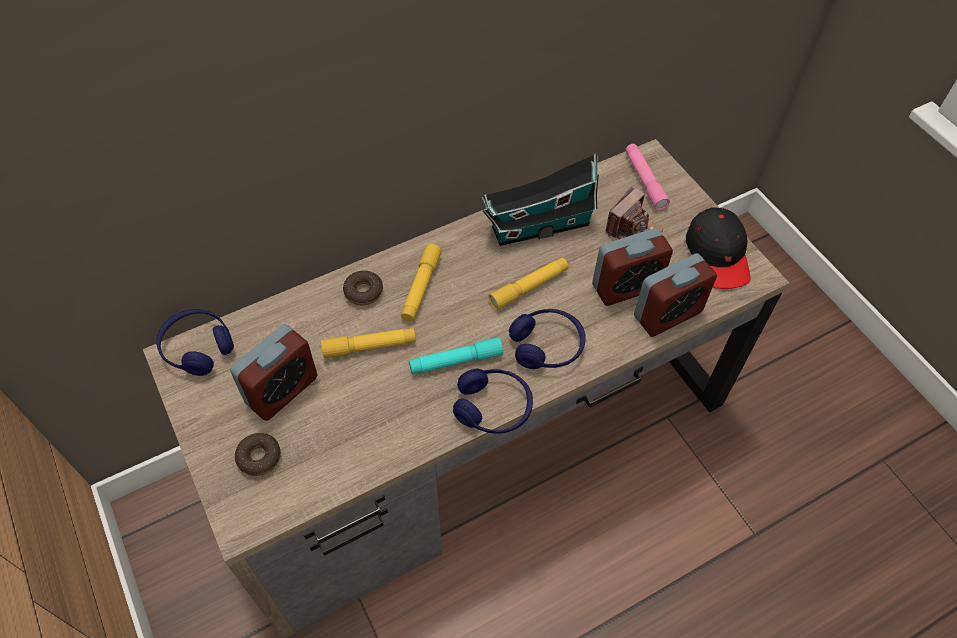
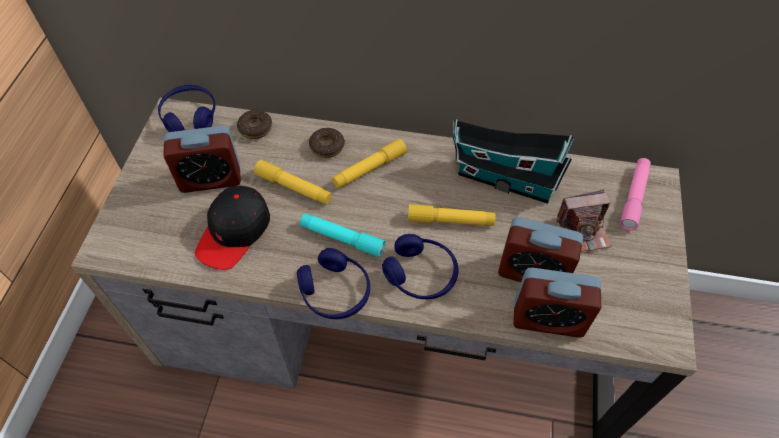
camera: 40 degrees right, 0 degrees up
donut [235,433,281,476] -> donut moved to [237,110,272,139]
black cap [686,207,751,289] -> black cap moved to [195,185,270,270]

